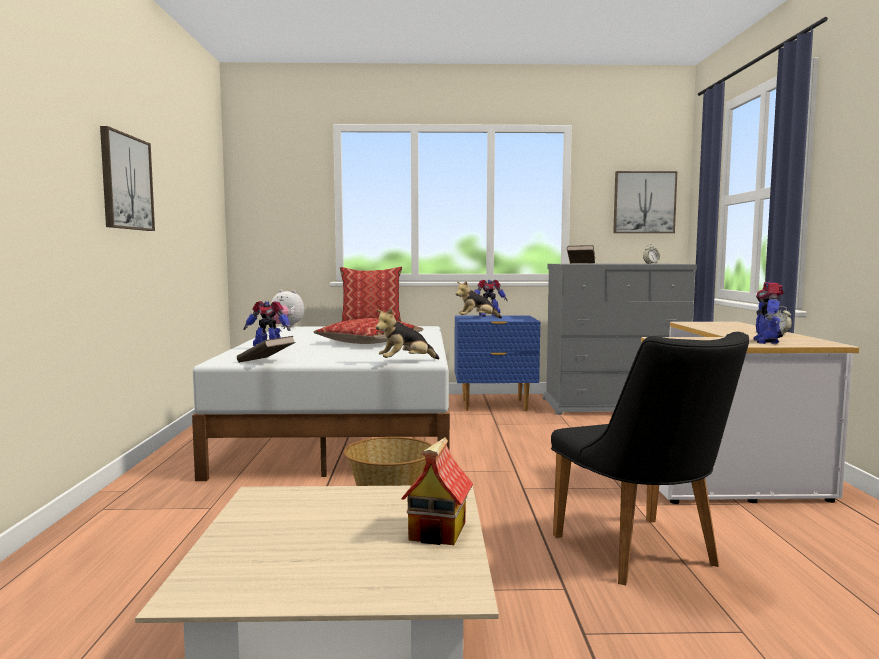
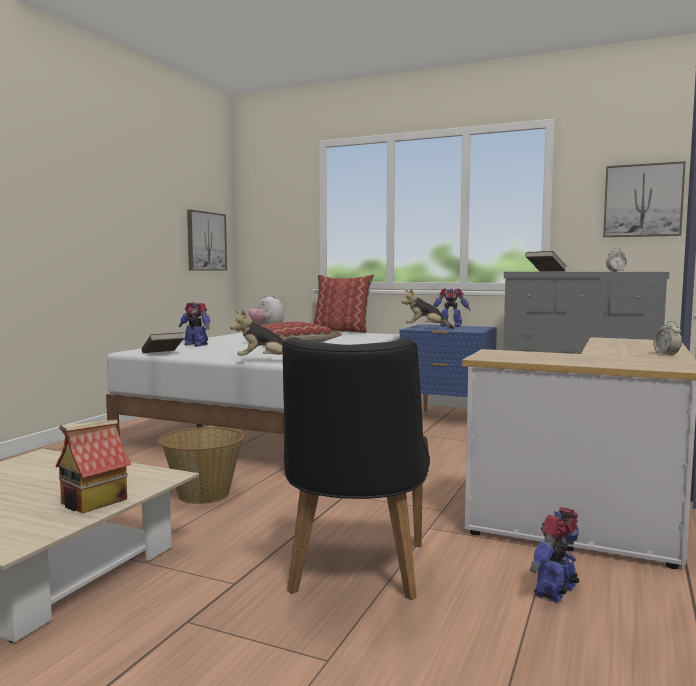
camera: 25 degrees right, 0 degrees up
picture [100,126,155,231] -> picture moved to [187,210,227,271]
toy robot [753,281,784,344] -> toy robot moved to [530,507,579,602]

